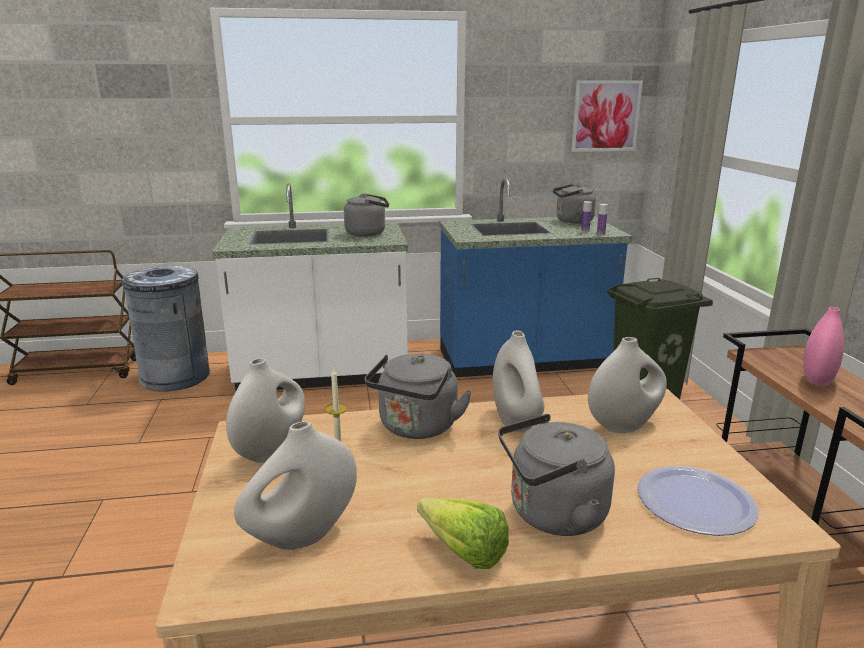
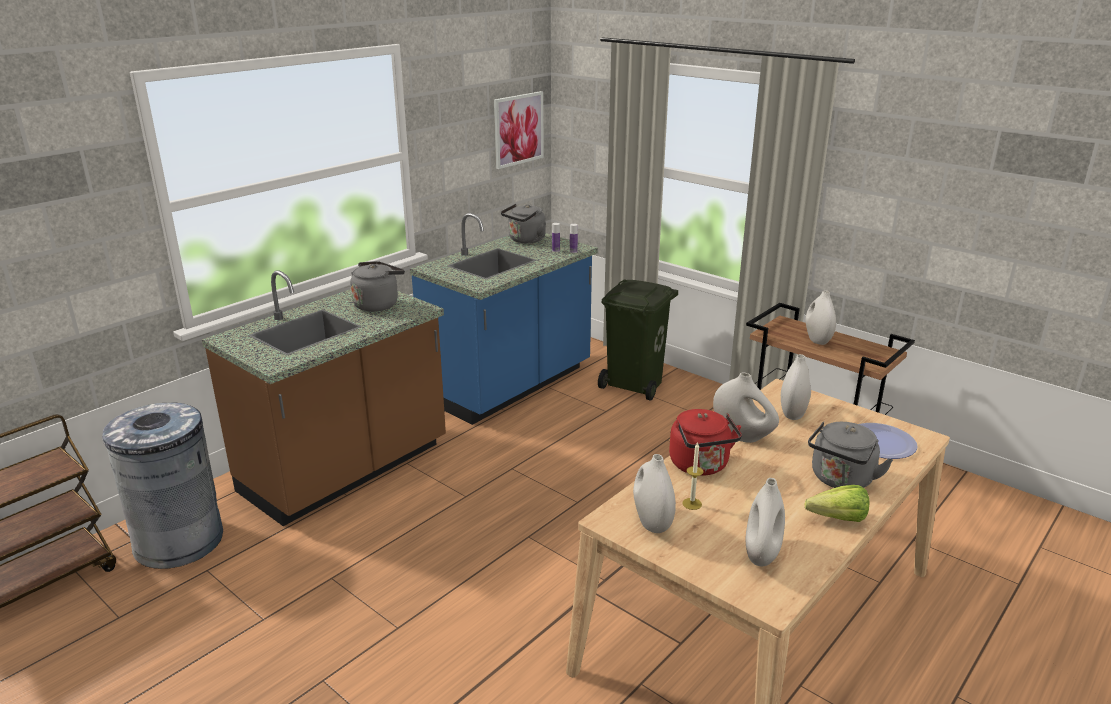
camera: 40 degrees left, 5 degrees up
white counter [212,183,408,391] -> brown counter [202,270,446,526]
grey kettle [365,354,472,439] -> red kettle [669,409,742,476]
pink vase [803,307,844,386] -> white vase [805,290,836,345]

